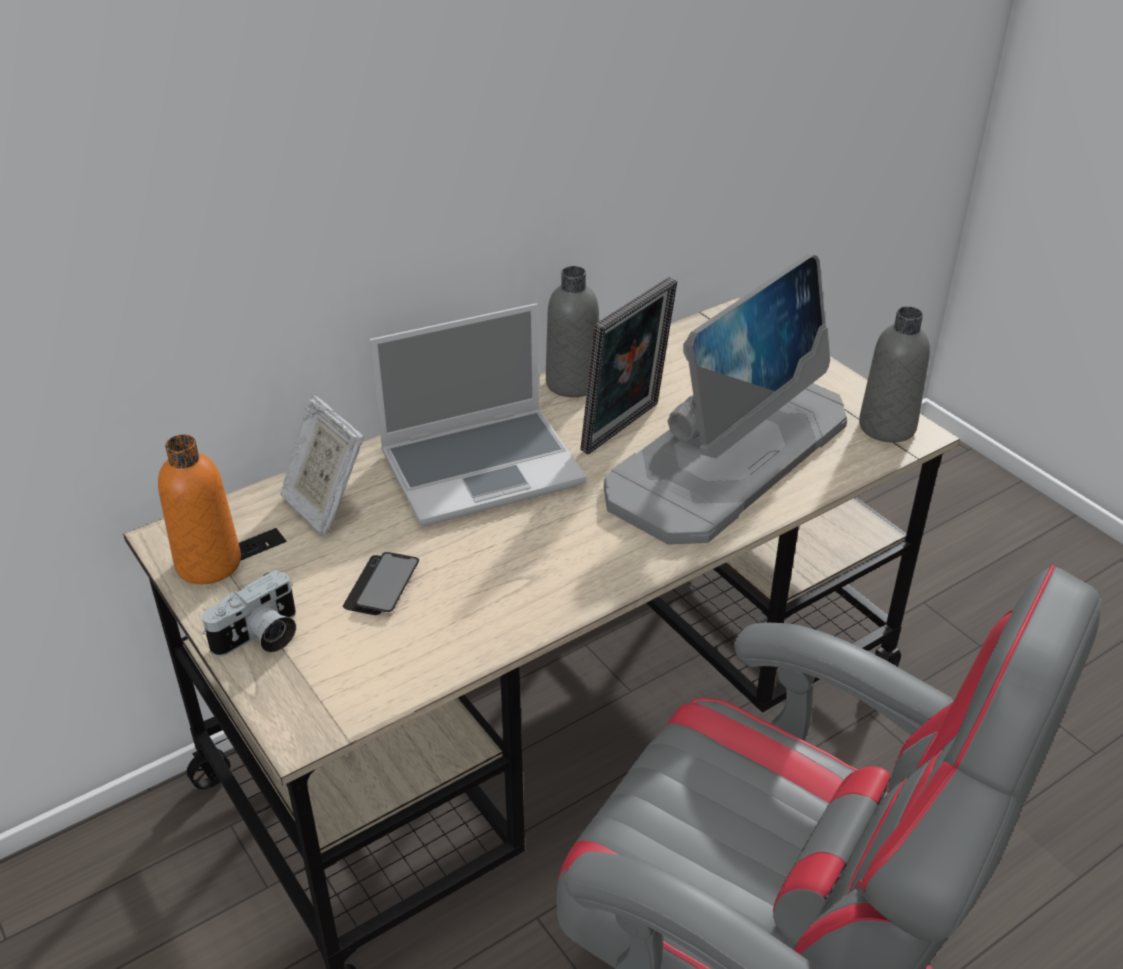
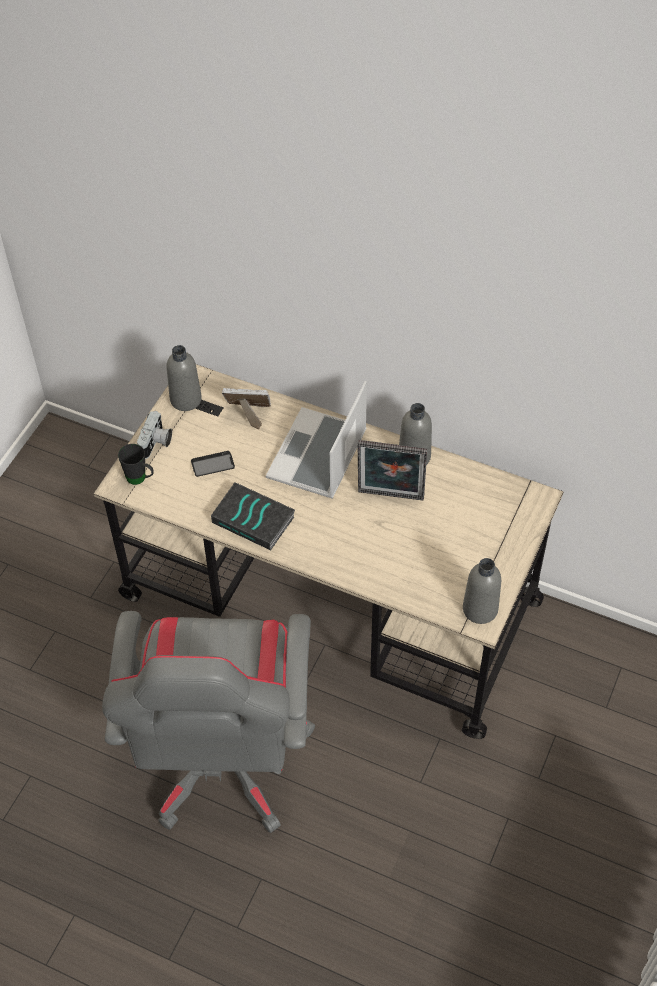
camera: 60 degrees right, 15 degrees up
orange bottle [158,435,241,584] -> grey bottle [167,345,202,411]
camera [202,570,296,657] -> camera turned 90 degrees counterclockwise [137,411,172,459]
picture frame [280,395,364,535] -> picture frame turned 75 degrees clockwise [222,388,271,429]
laptop [370,303,586,526] -> laptop turned 75 degrees clockwise [266,381,367,499]
monitor [604,254,847,545] -> none
none -> black mug [118,444,154,485]
none -> book [211,482,295,550]

